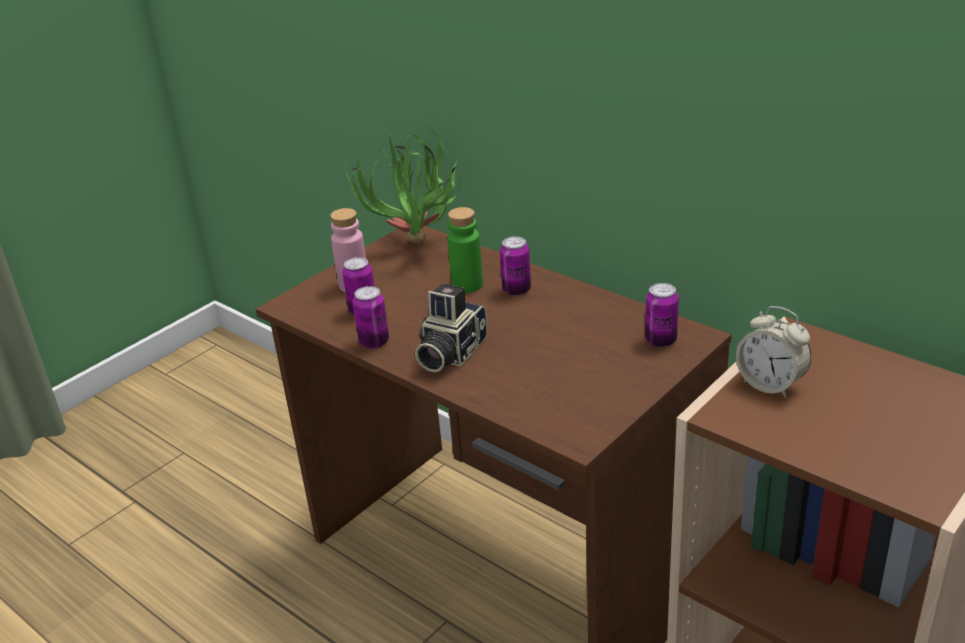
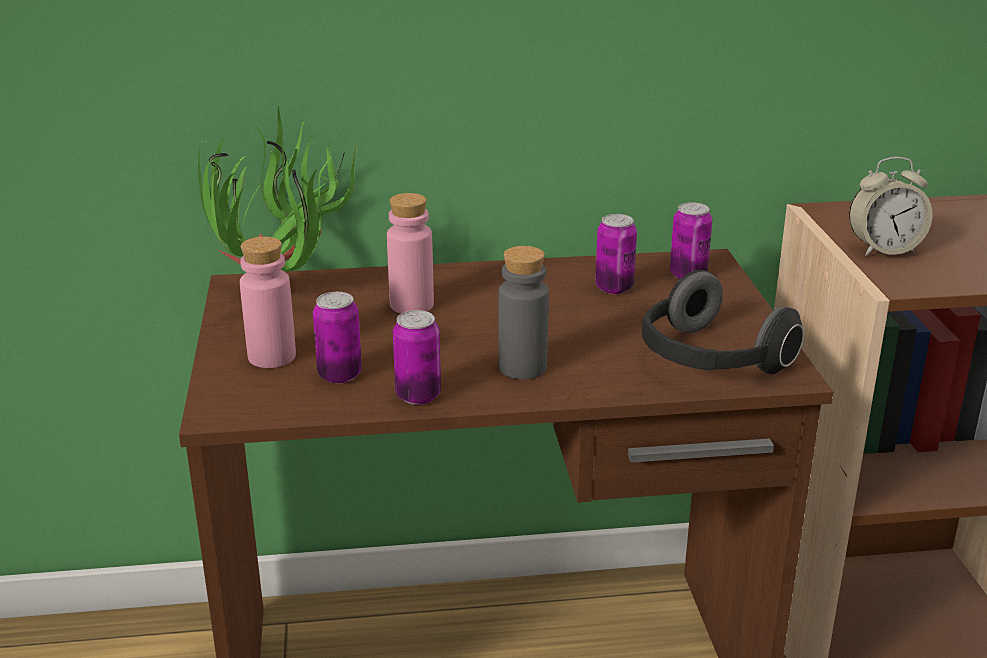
camera: 50 degrees left, 5 degrees down
camera [415,283,487,372] -> grey bottle [498,246,549,379]
green bottle [447,207,483,293] -> pink bottle [387,193,434,314]
can [500,236,531,296] -> can moved to [595,214,637,294]
none -> headphones [642,270,804,374]

